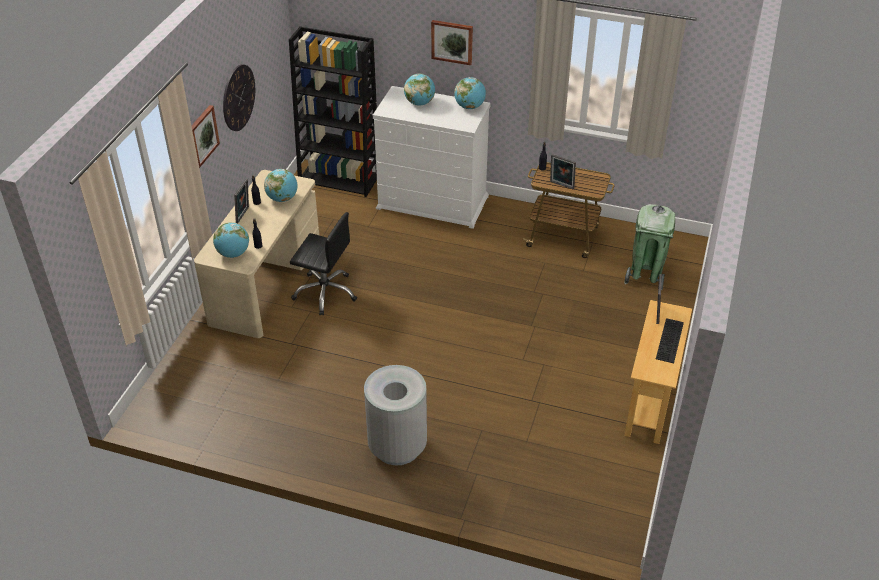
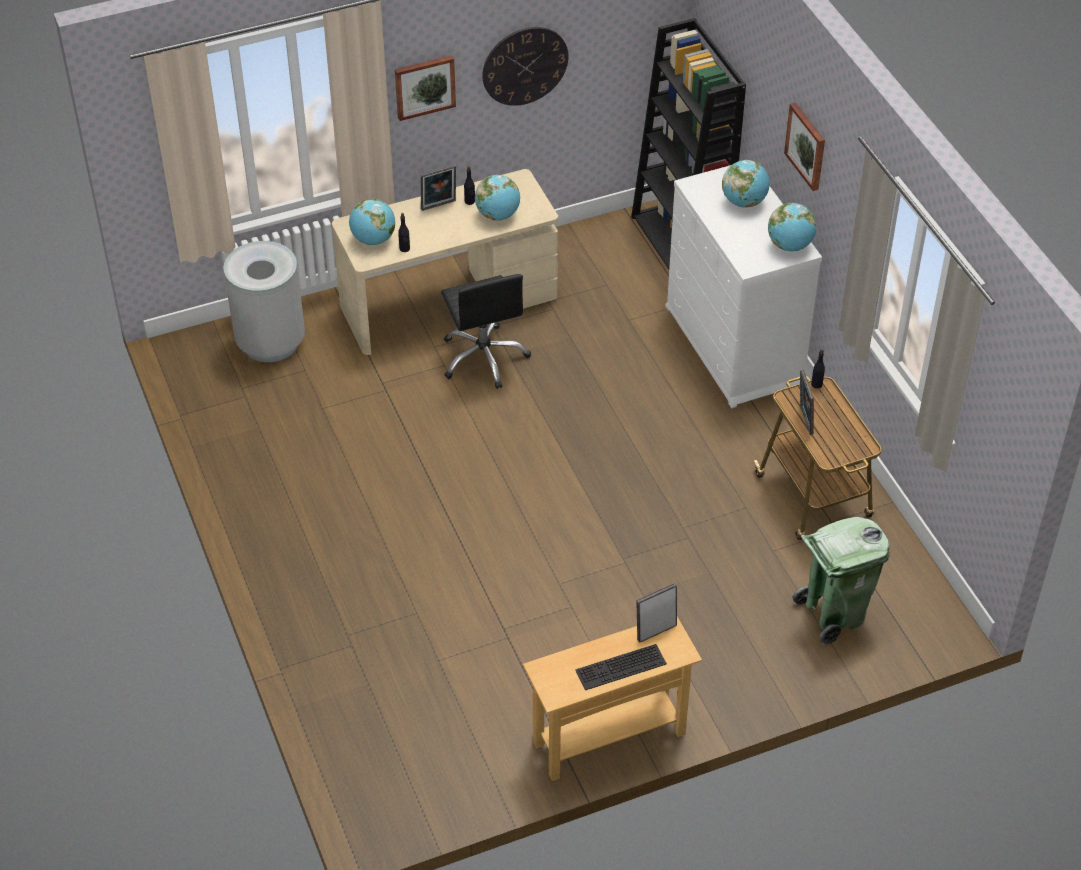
camera: 50 degrees right, 5 degrees up
grey trash can [364,365,427,465] -> grey trash can moved to [224,241,305,362]

